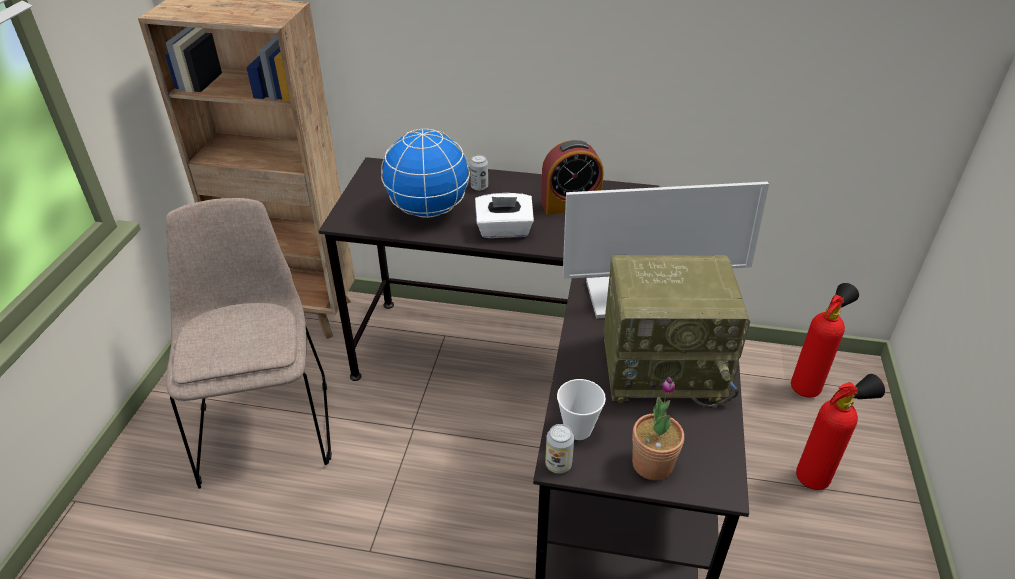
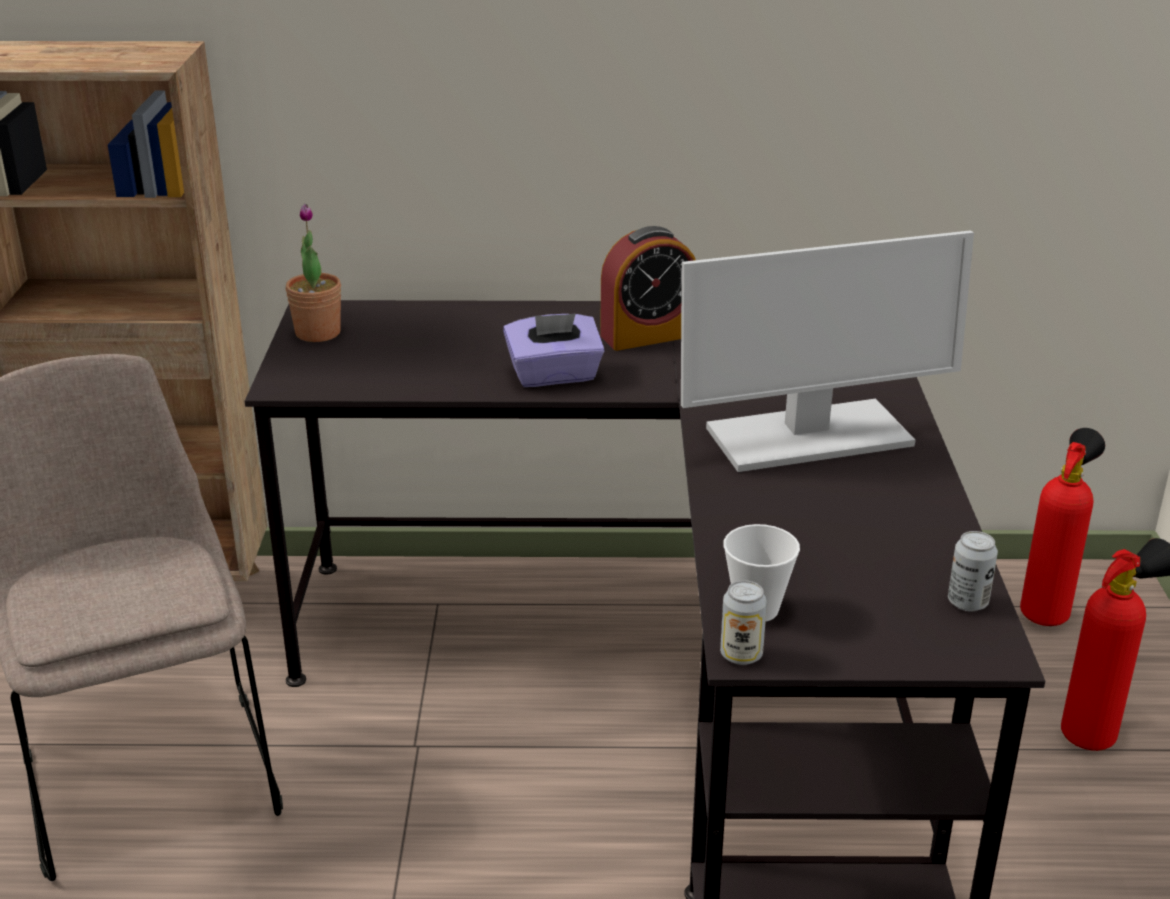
camera: 10 degrees left, 10 degrees down
globe [381,129,470,218] -> none
can [470,155,488,191] -> can moved to [948,531,998,612]
white tissue box [475,193,534,238] -> purple tissue box [503,313,605,387]
radio [604,255,750,408] -> none
potted plant [632,377,684,480] -> potted plant moved to [286,204,341,342]

